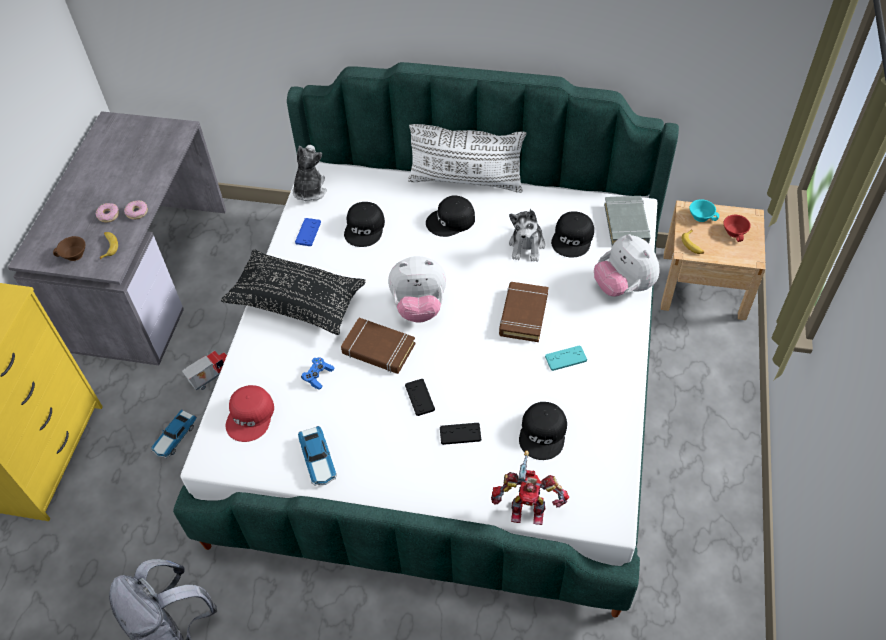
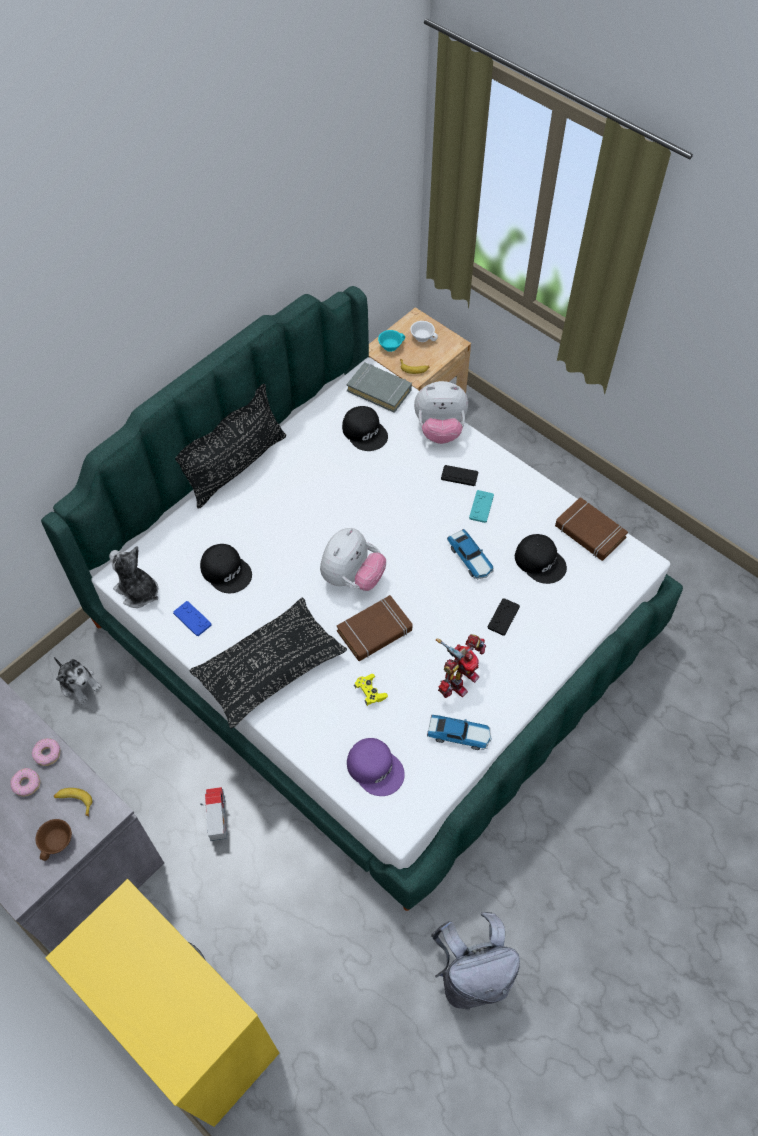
camera: 60 degrees left, 5 degrees up
toy car [151,410,197,458] -> toy car moved to [447,529,494,580]
red cap [226,385,274,442] -> purple cap [347,738,405,796]
blue game controller [301,357,334,390] -> yellow game controller [354,674,388,706]
black game controller [405,379,435,416] -> black game controller moved to [441,465,478,486]
white pillow [408,124,526,193] -> black pillow [175,384,286,509]
black cap [426,195,475,237] -> none
toy robot [491,450,569,525] -> toy robot moved to [436,634,486,698]
brown book [499,282,549,342] -> brown book moved to [555,497,628,561]
plush toy [509,208,545,262] -> plush toy moved to [54,657,102,705]
red cup [723,215,751,242] -> white cup [410,321,438,342]

